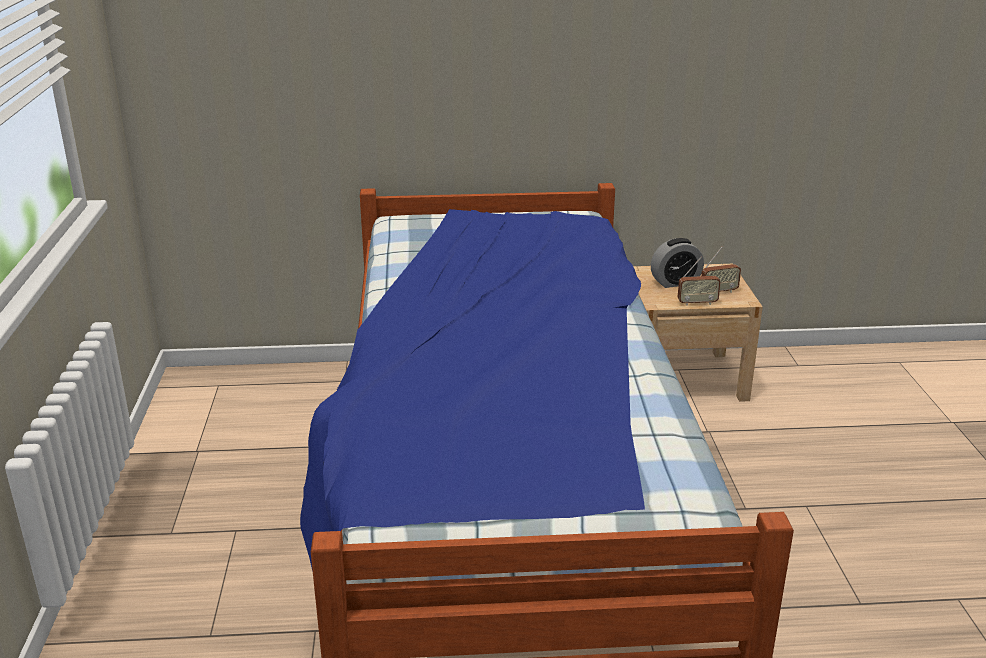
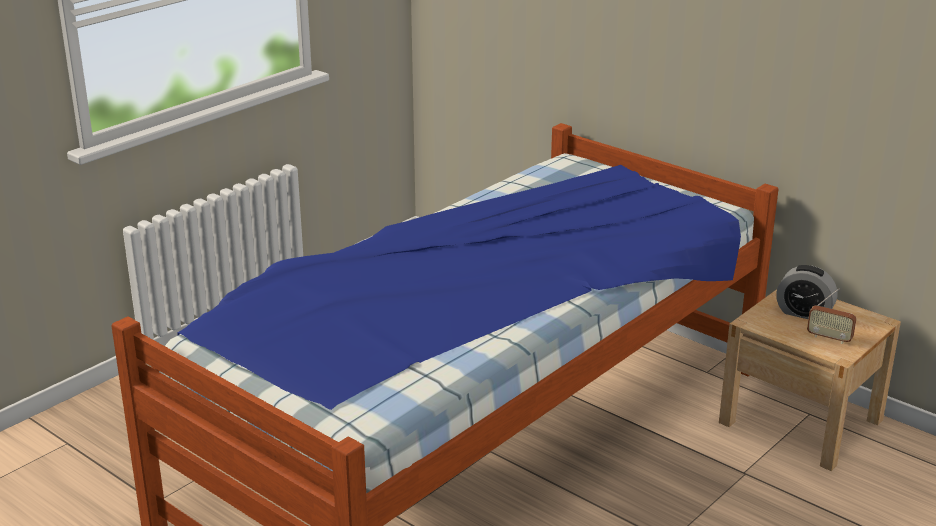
camera: 45 degrees right, 0 degrees up
radio [678,256,721,306] -> none

